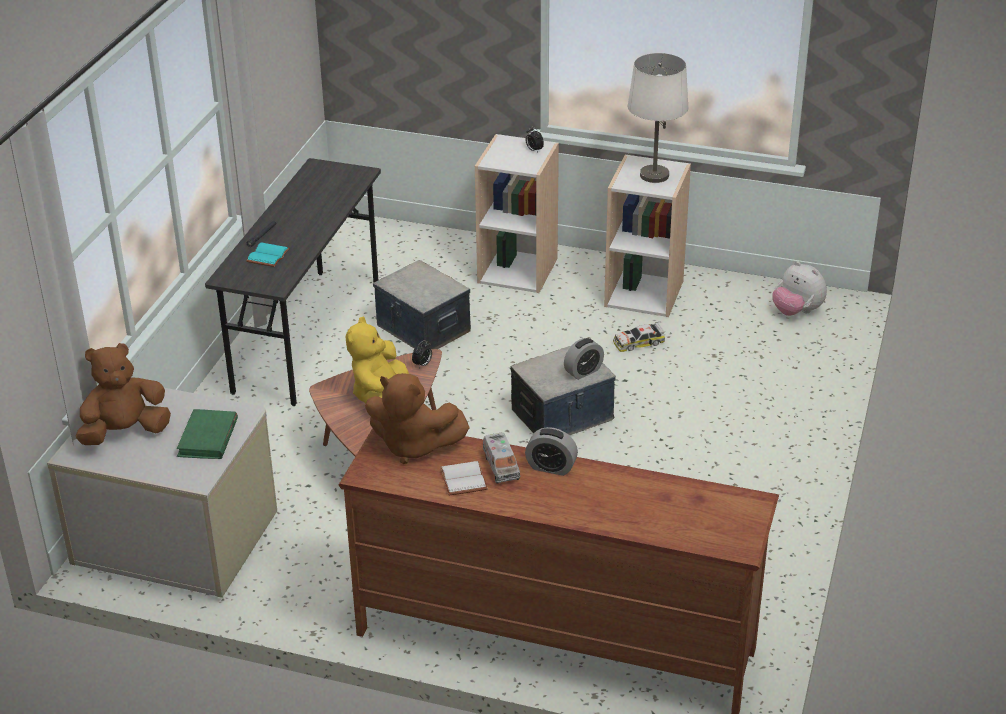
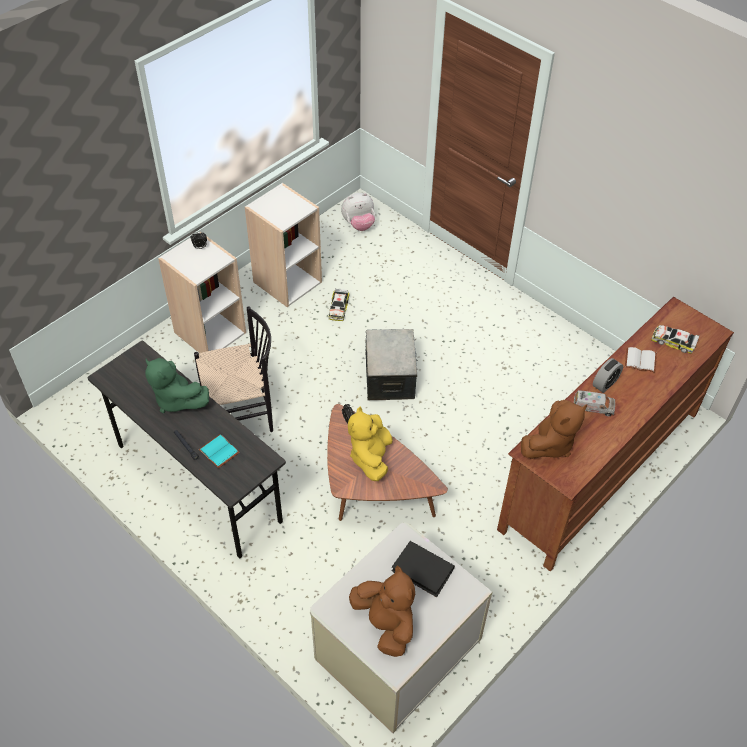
camera: 65 degrees left, 15 degrees up
brown plush toy [75,343,171,445] -> brown plush toy turned 150 degrees clockwise [349,565,415,657]
green book [177,409,238,459] -> black book [392,541,455,597]
yellow plush toy [345,317,409,404] -> yellow plush toy turned 60 degrees clockwise [348,407,393,481]
storage box [373,260,471,349] -> black chair [194,306,273,432]
white book [440,461,488,495] -> white book moved to [625,347,657,373]
alarm clock [564,338,604,380] -> none
white table lamp [628,53,688,183] -> none
none -> green plush toy [145,358,209,413]
none -> toy car [651,325,699,354]

